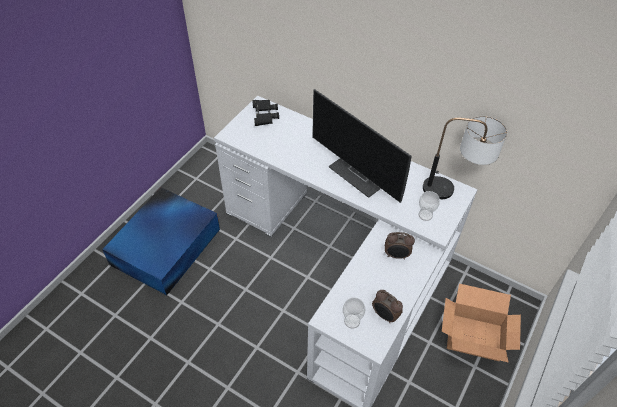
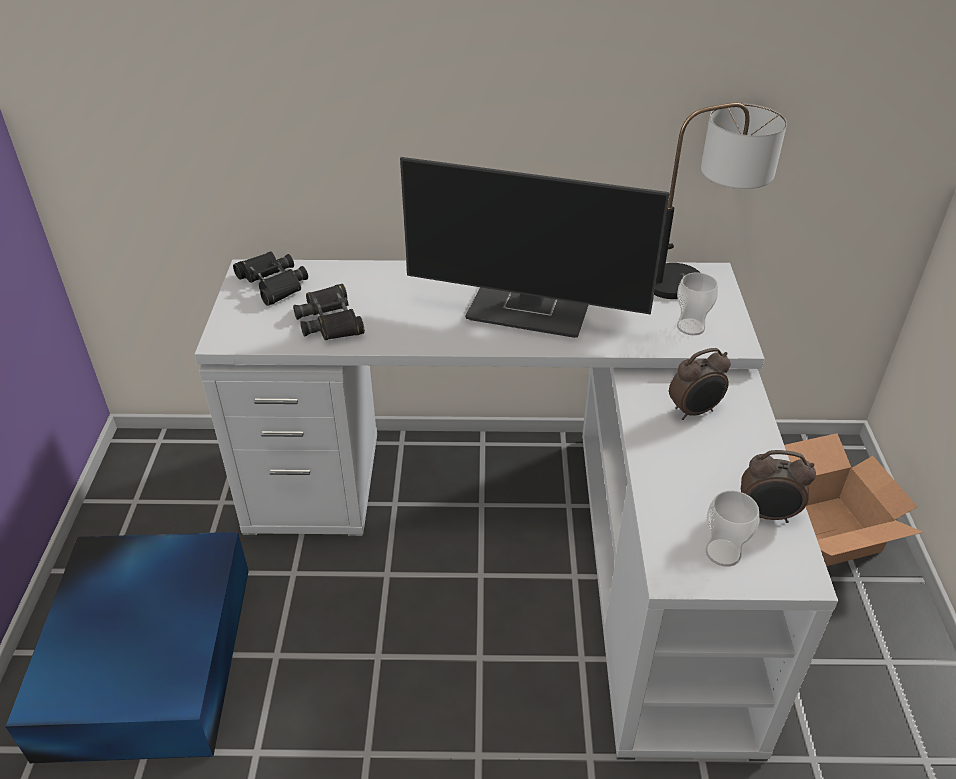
camera: 30 degrees left, 10 degrees down
none -> black binoculars [293,284,365,340]

